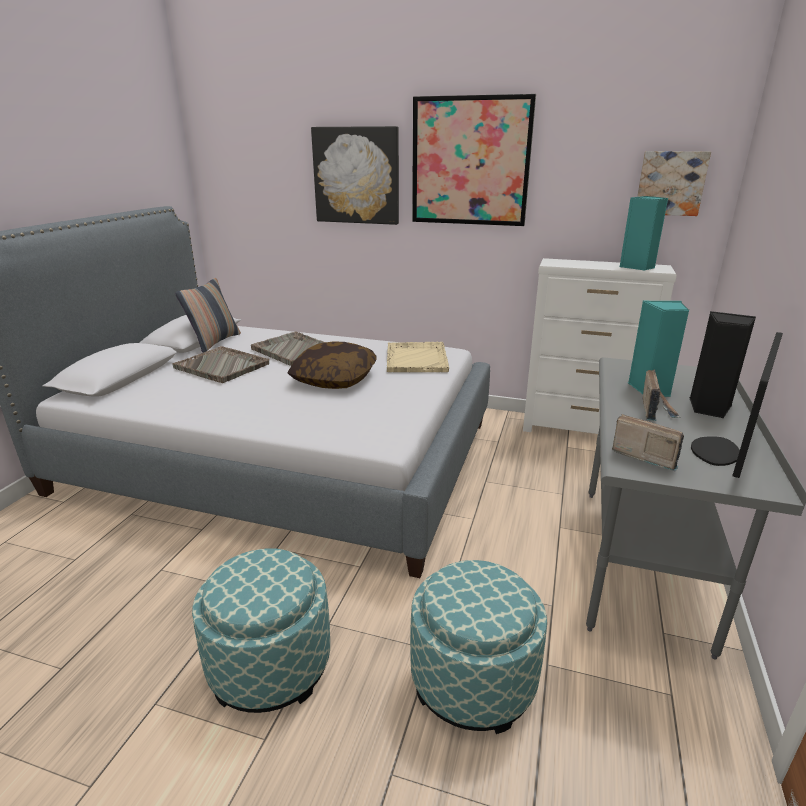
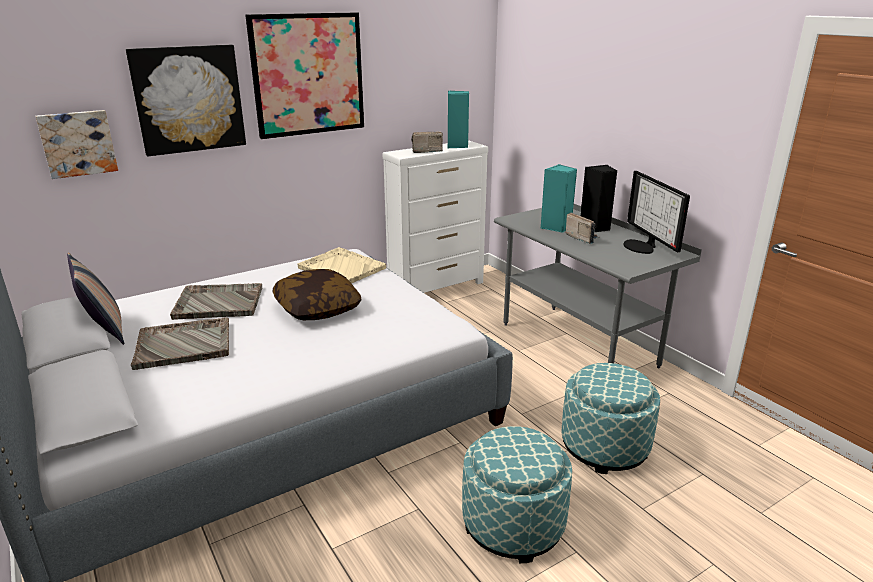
camera: 50 degrees left, 0 degrees up
radio [612,414,684,471] -> radio moved to [411,132,443,153]
picture [637,151,711,216] -> picture moved to [35,110,118,179]

